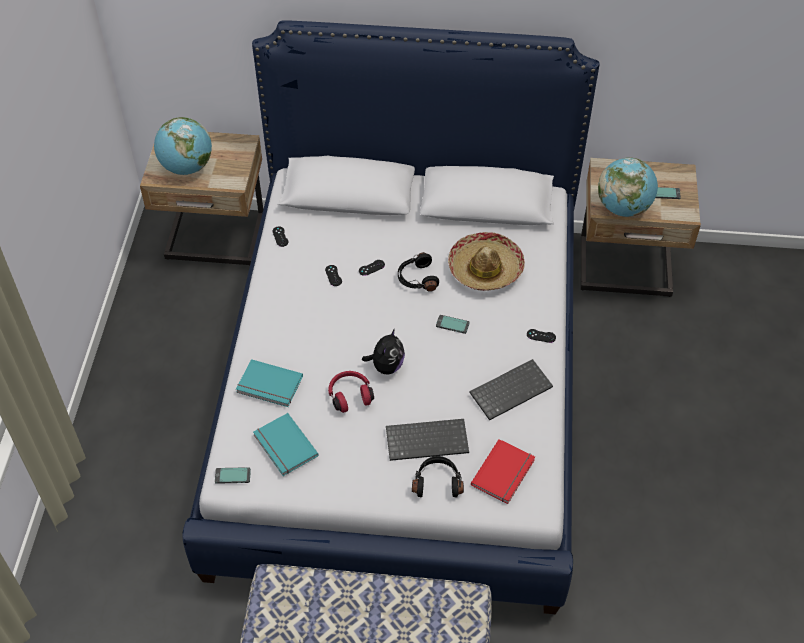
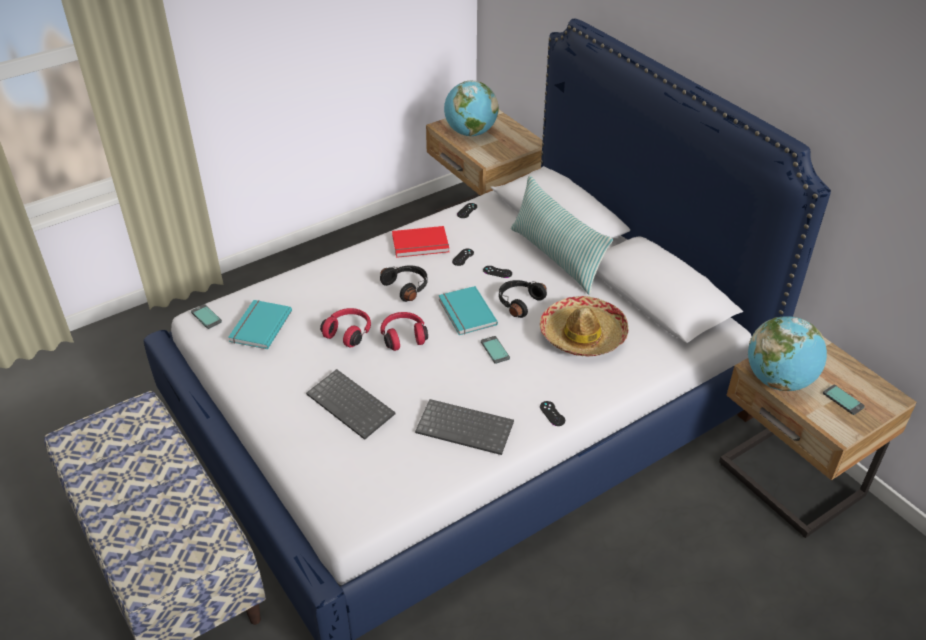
camera: 50 degrees right, 10 degrees down
turquoise book [236,359,303,407] -> turquoise book moved to [439,286,498,335]
plush toy [362,329,405,375] -> red headphones [380,312,428,351]
black headphones [412,456,464,497] -> black headphones moved to [380,265,428,302]
red book [471,439,535,504] -> red book moved to [392,226,449,258]
none -> pillow [511,176,613,295]

